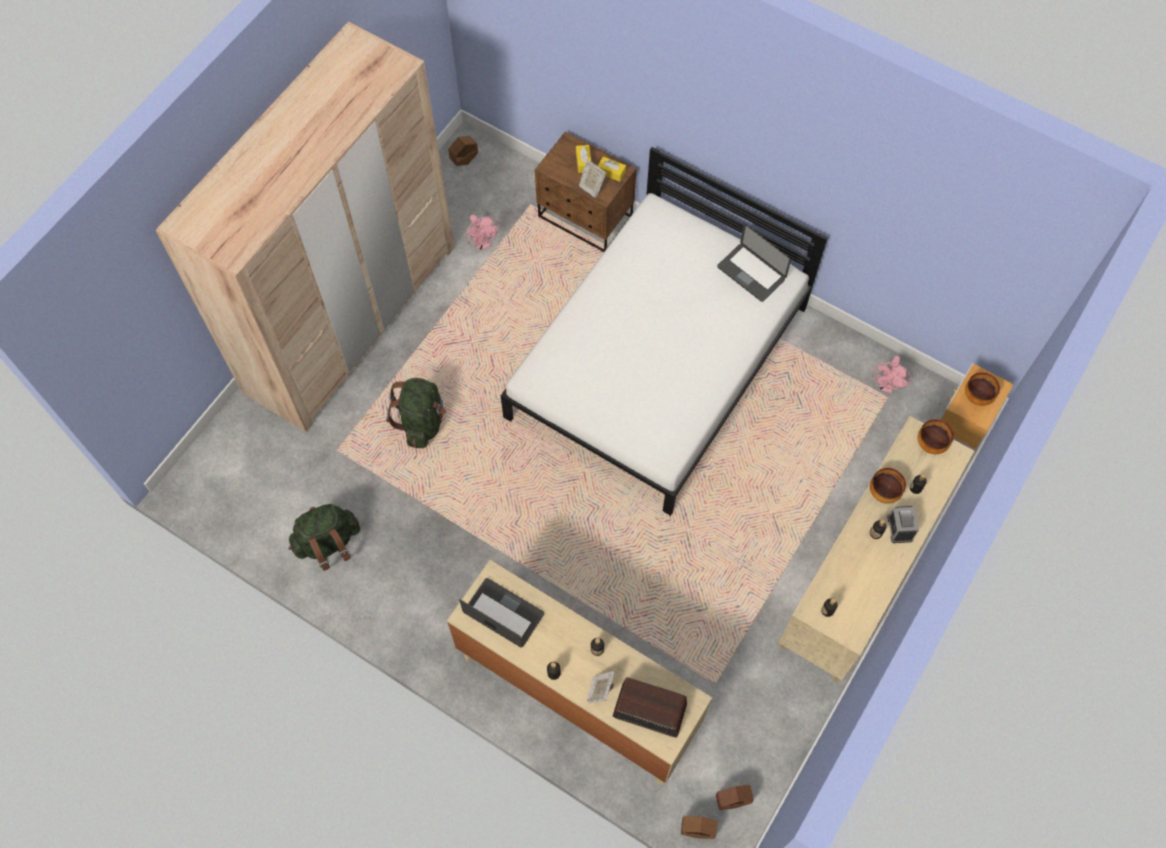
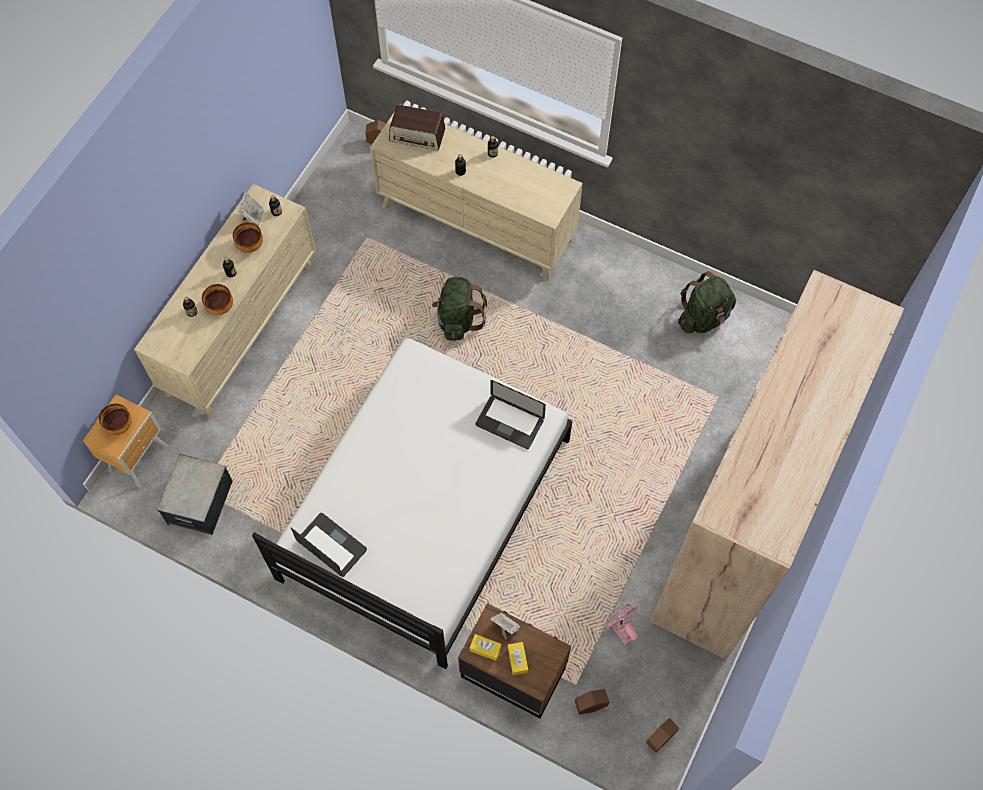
camera: 175 degrees right, 0 degrees up
green backpack [386,378,447,448] -> green backpack moved to [432,277,487,341]
laptop [459,578,544,648] -> laptop moved to [475,380,546,449]
picture frame [587,671,614,703] -> picture frame moved to [238,192,264,226]
brown planter [716,785,754,810] -> brown planter moved to [575,689,609,715]
pink fan [872,356,912,393] -> storage box [157,454,233,535]
alarm clock [887,506,919,543] -> none
bowl [918,419,954,454] -> bowl moved to [233,222,263,253]

